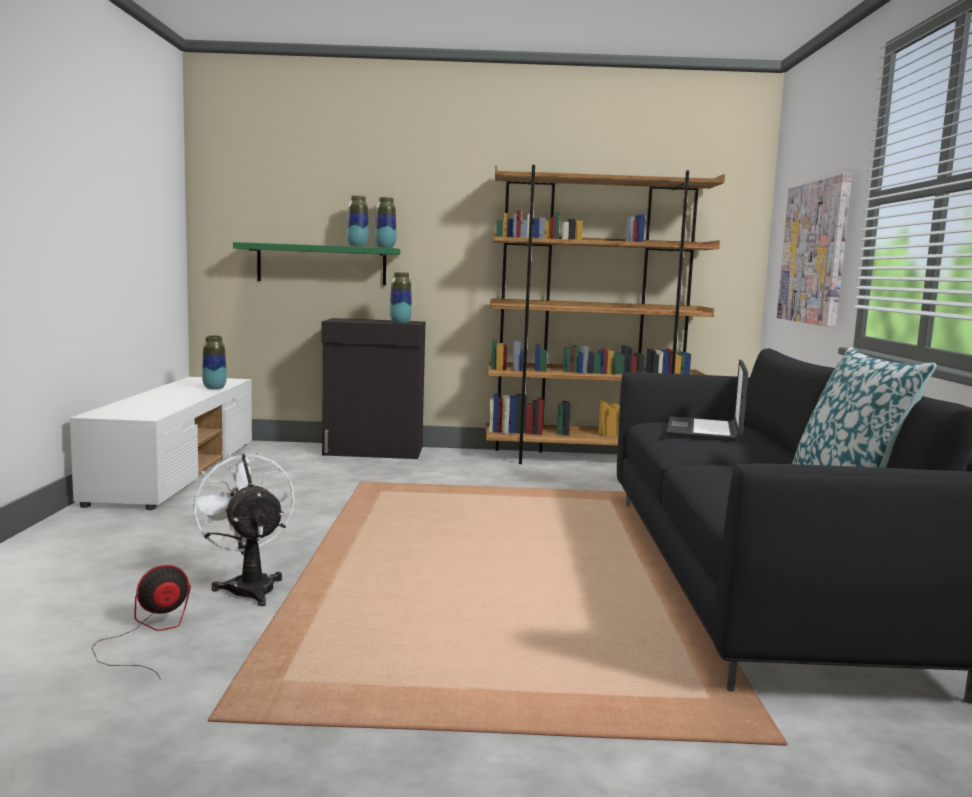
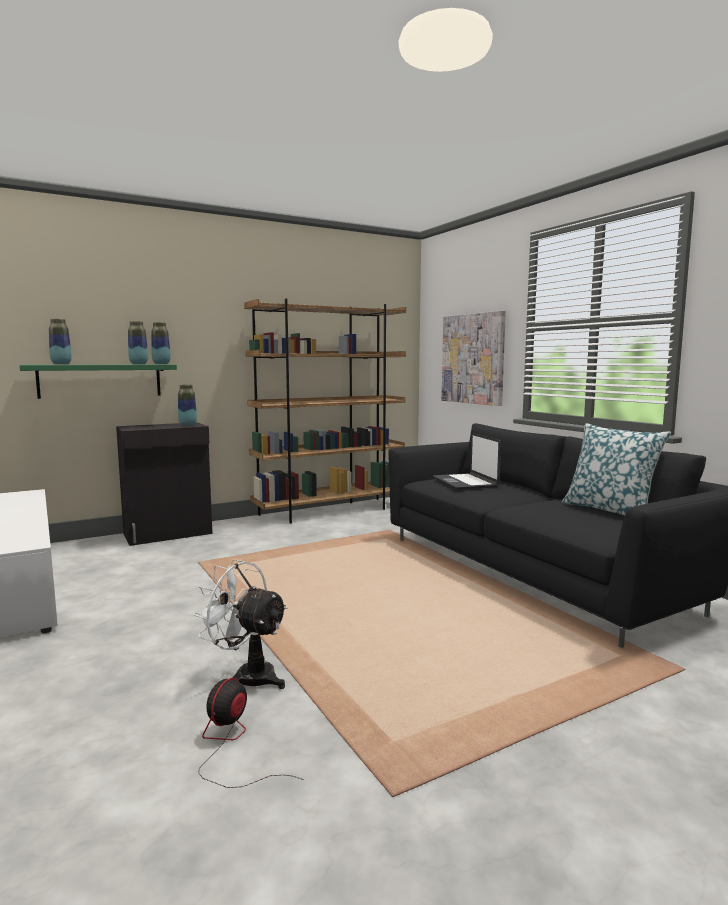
camera: 30 degrees left, 0 degrees up
vase [202,336,227,389] -> vase moved to [49,319,72,365]

